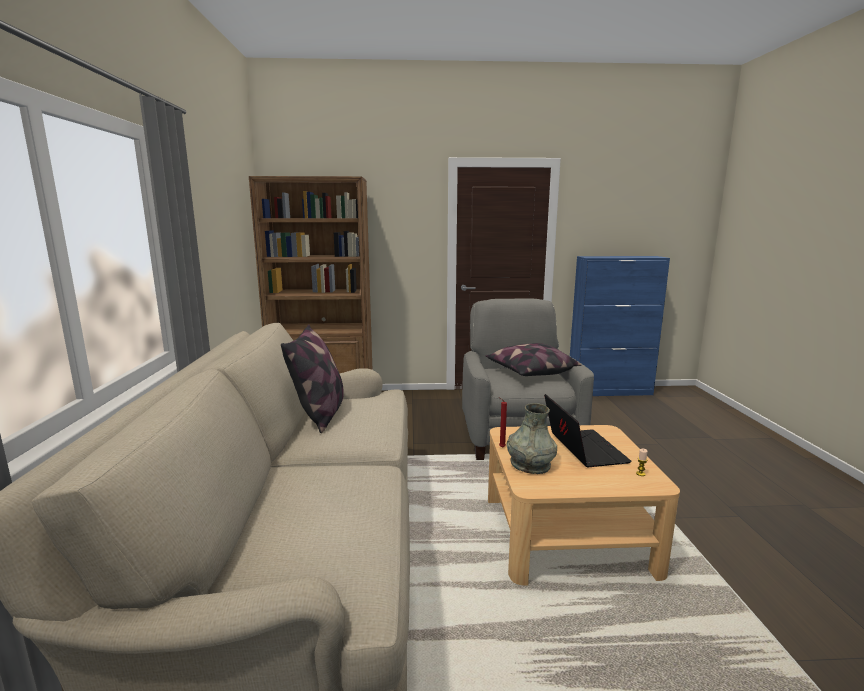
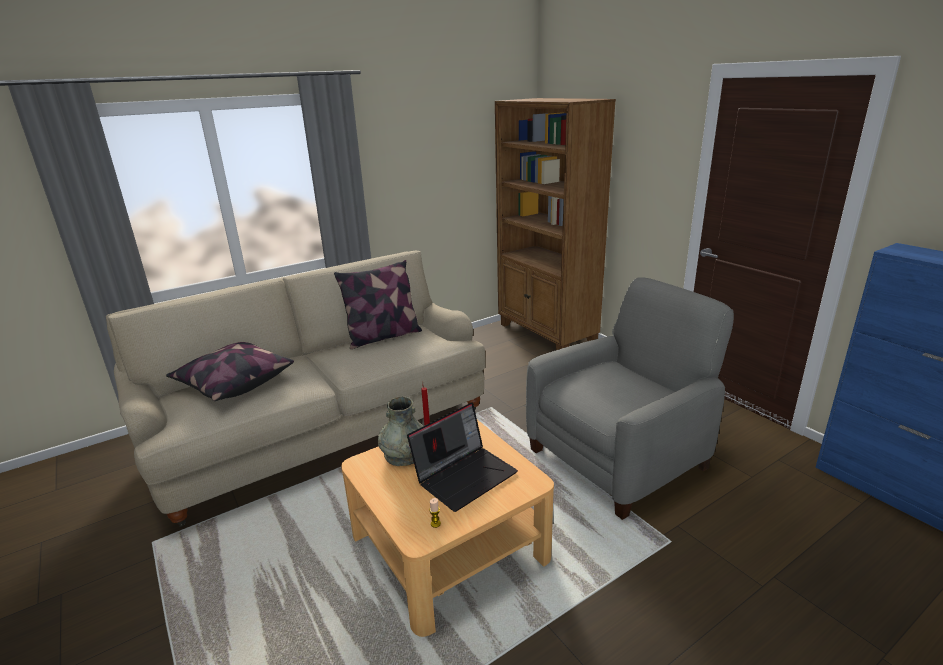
camera: 60 degrees right, 10 degrees up
pillow [486,343,582,376] -> pillow moved to [166,342,294,401]

